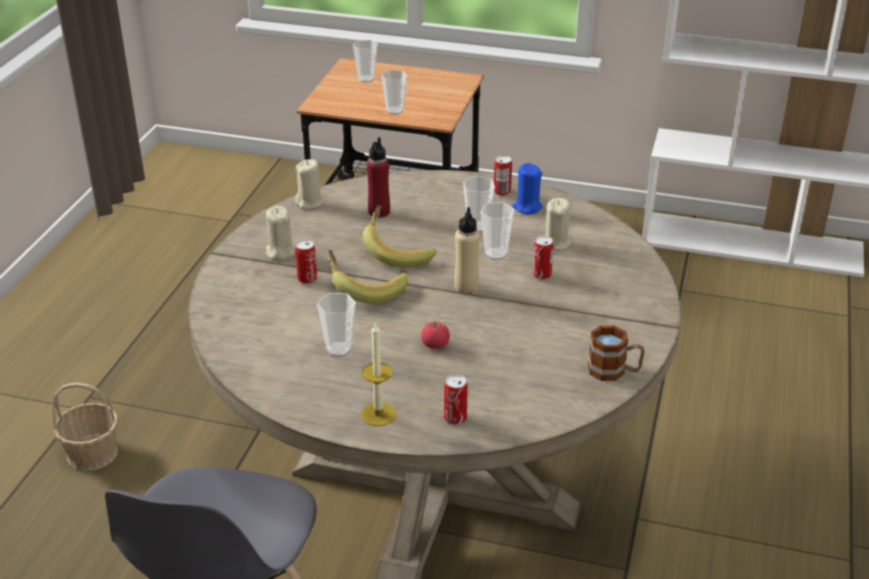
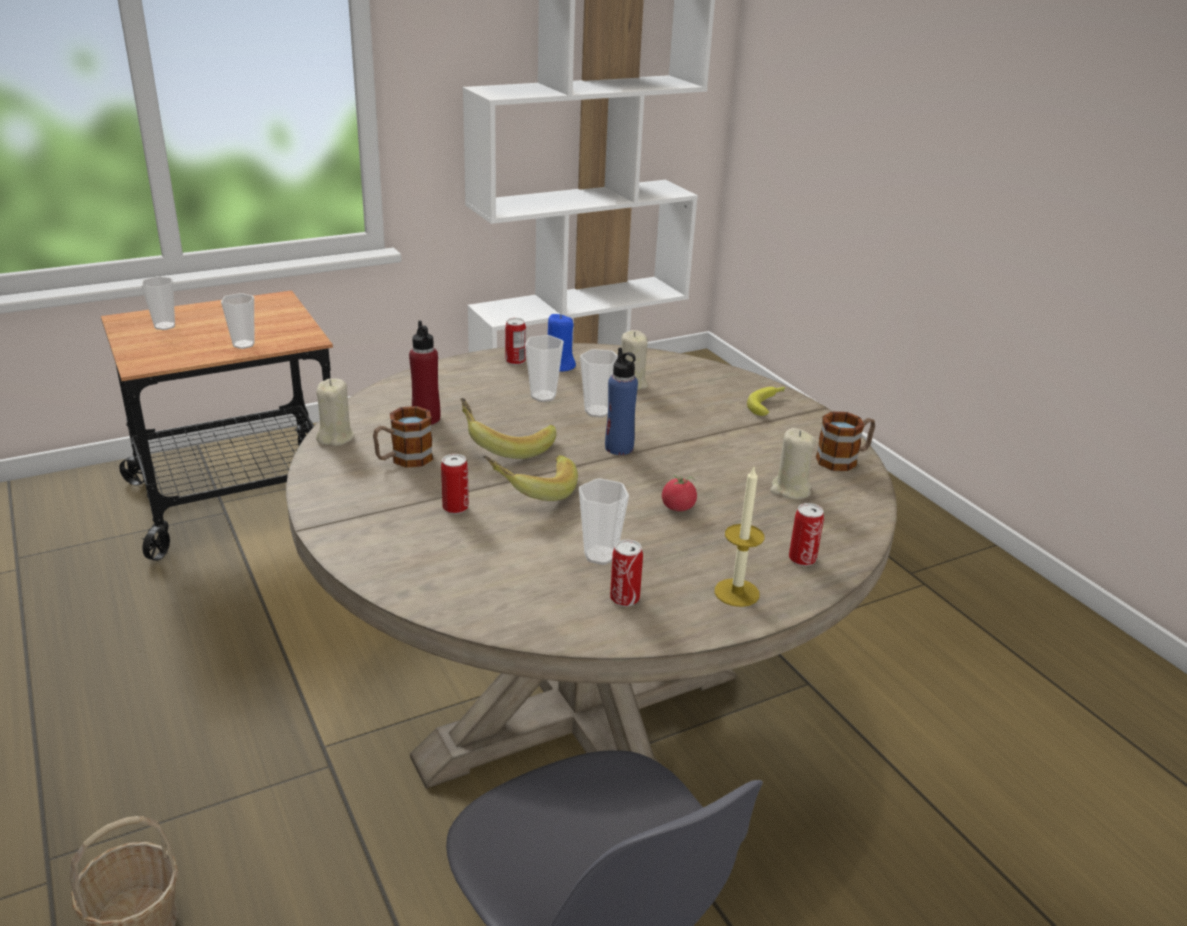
camera: 45 degrees left, 5 degrees down
beige candle [266,206,295,260] -> beige candle moved to [770,428,816,499]
beige bottle [454,207,480,294] -> blue bottle [605,347,638,455]
can [533,236,554,280] -> can moved to [610,539,643,607]
none -> mug [373,406,433,468]
none -> banana [747,387,785,416]

